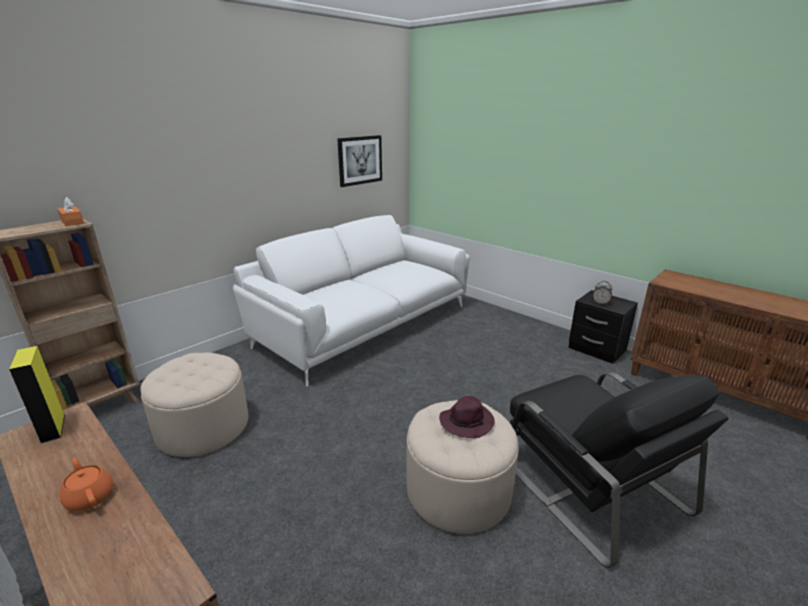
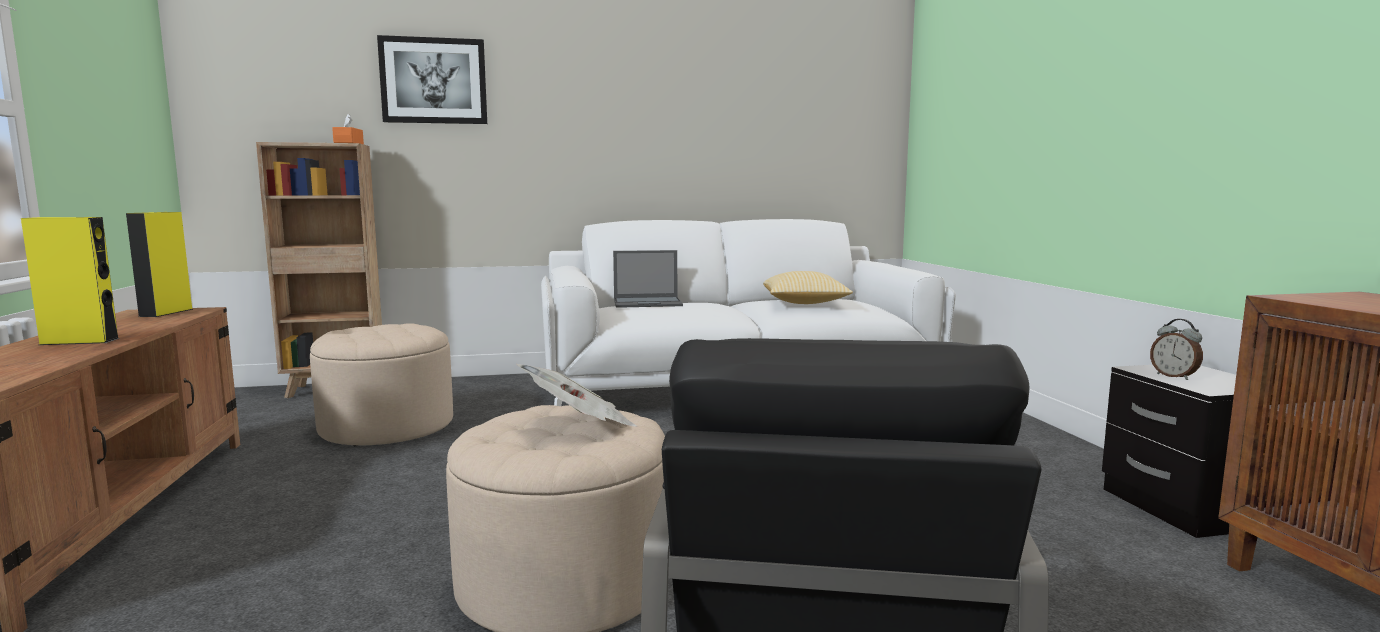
camera: 35 degrees right, 15 degrees down
orange teapot [60,457,113,511] -> yellow speaker [21,217,120,345]
picture [337,135,382,187] -> picture moved to [377,35,487,124]
purple hat [439,396,495,438] -> newspaper [517,364,639,427]
none -> laptop [613,250,683,308]
none -> pillow [763,271,853,304]

